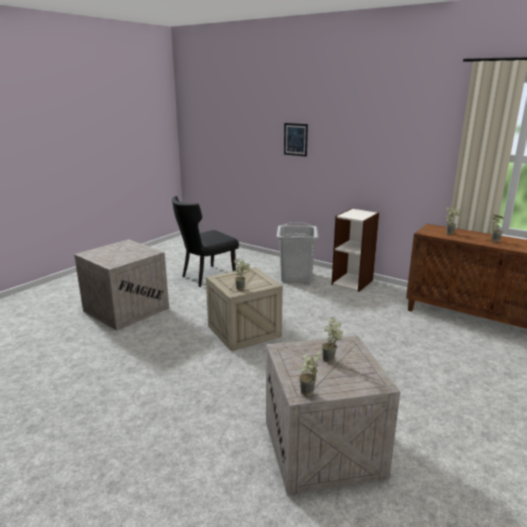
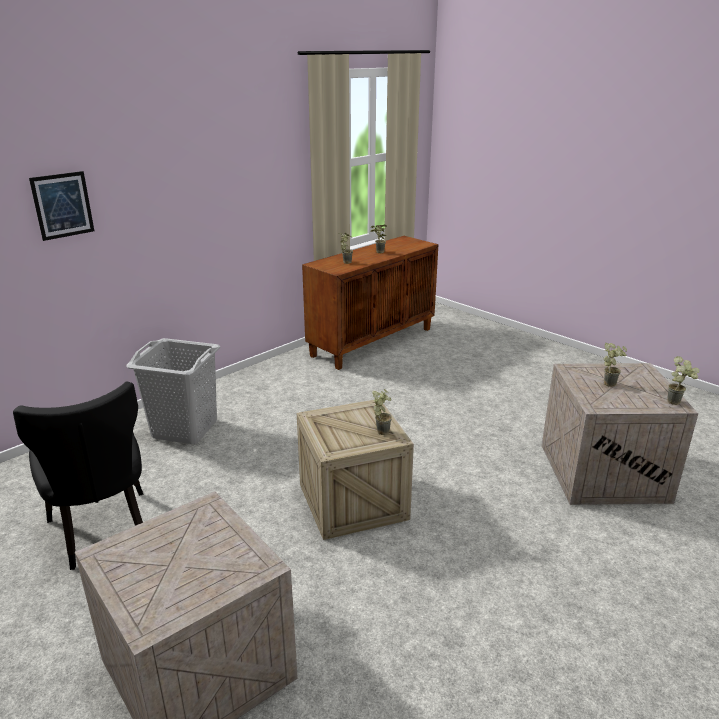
camera: 80 degrees left, 5 degrees up
bookcase [332,208,379,292] -> none

